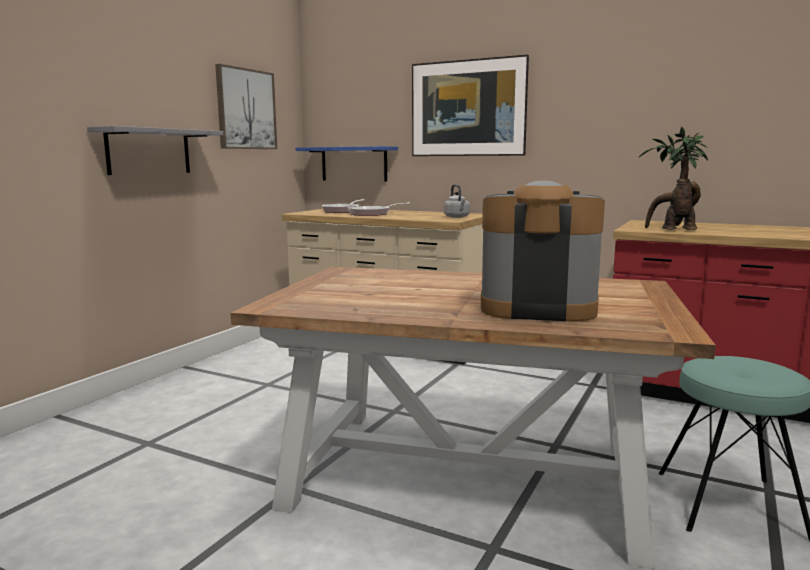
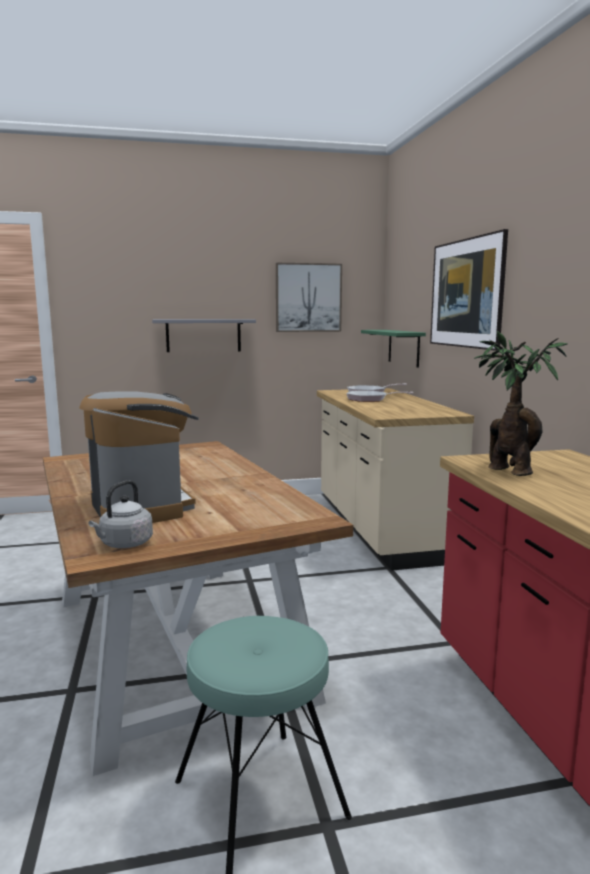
camera: 50 degrees right, 0 degrees up
blue shelf [296,146,398,182] -> green shelf [361,330,426,368]
grey kettle [444,184,470,218] -> grey kettle moved to [88,480,153,548]

